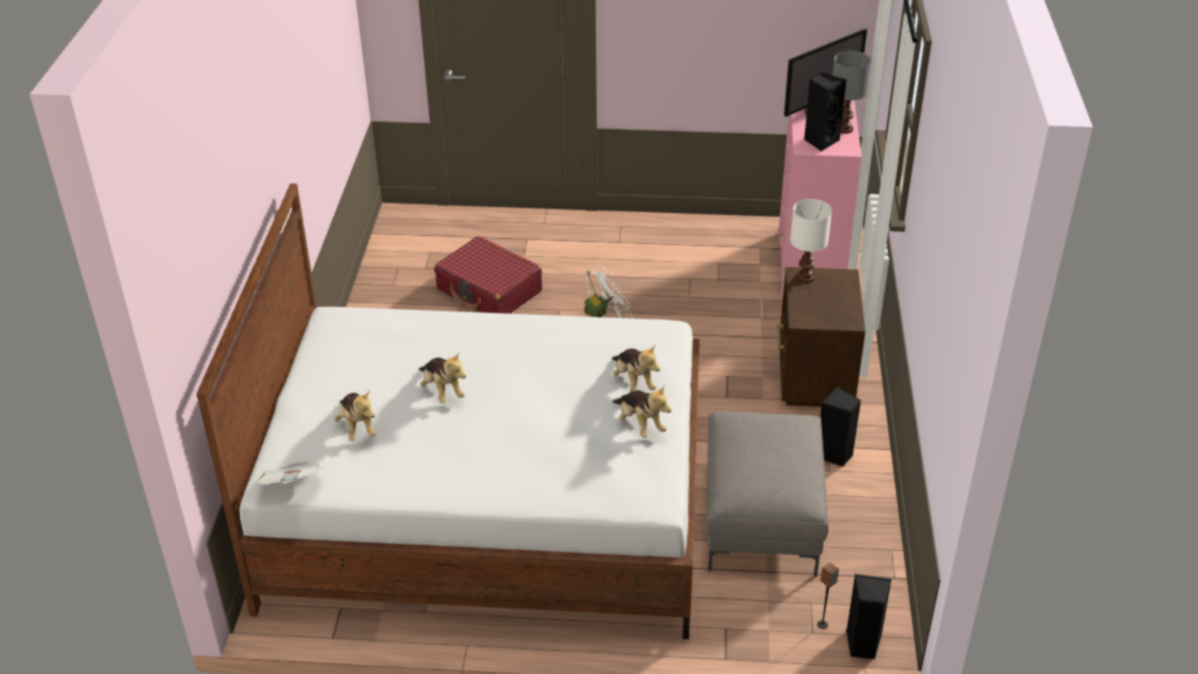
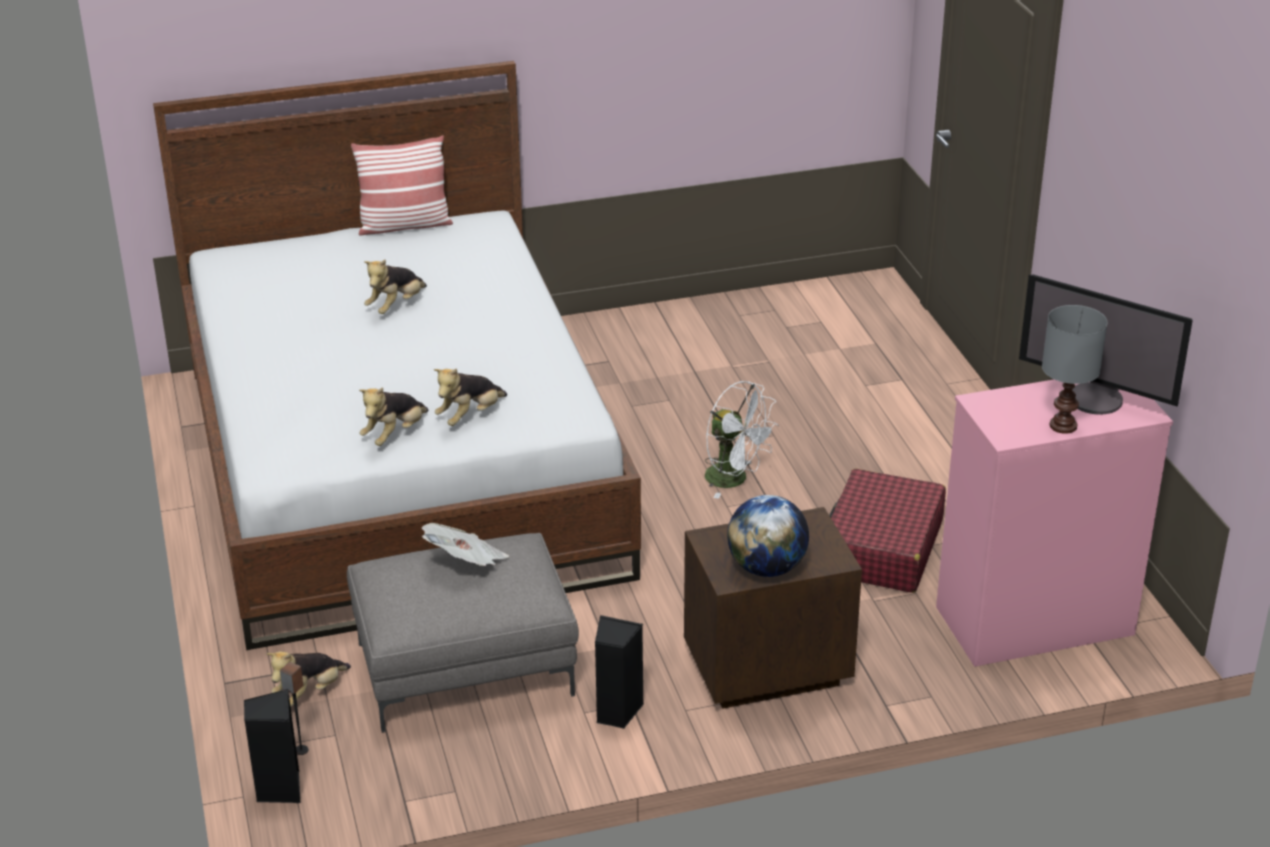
camera: 70 degrees right, 5 degrees down
newspaper [256,460,324,485] -> newspaper moved to [421,523,509,566]
plush toy [334,390,376,441] -> plush toy moved to [266,651,351,707]
red suitcase [434,236,542,314] -> red suitcase moved to [829,469,946,593]
white table lamp [790,199,832,283] -> none
black speaker [804,72,847,151] -> none
none -> pillow [351,135,453,236]
none -> globe [727,495,809,577]

